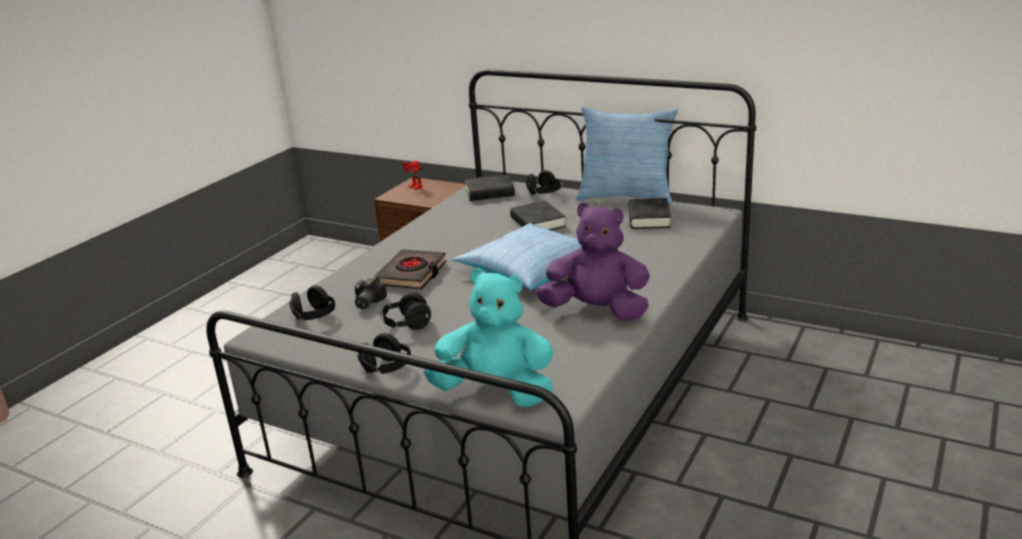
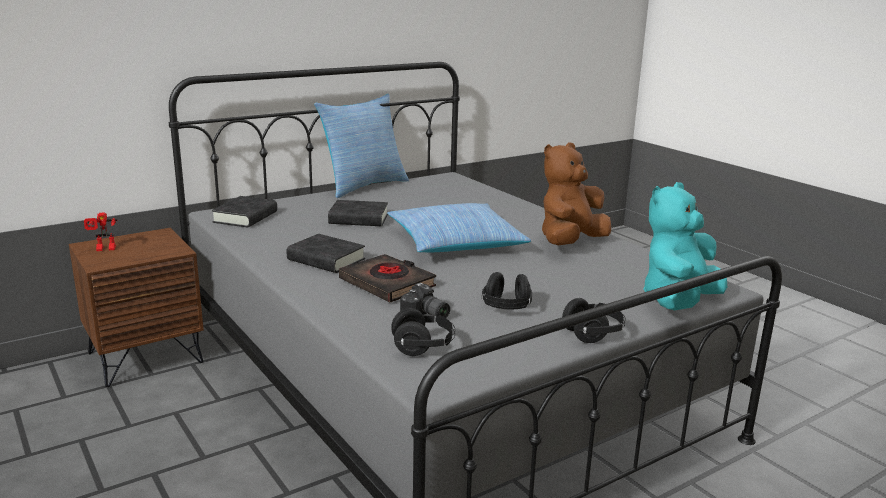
camera: 65 degrees left, 5 degrees down
black headphones [526,170,562,195] -> none
purple plush toy [536,202,650,321] -> brown plush toy [542,142,611,245]
black book [628,198,671,229] -> black book moved to [286,234,365,273]

